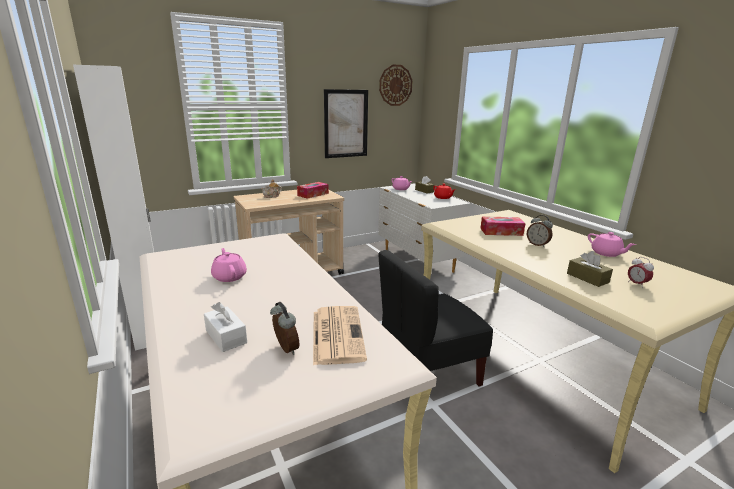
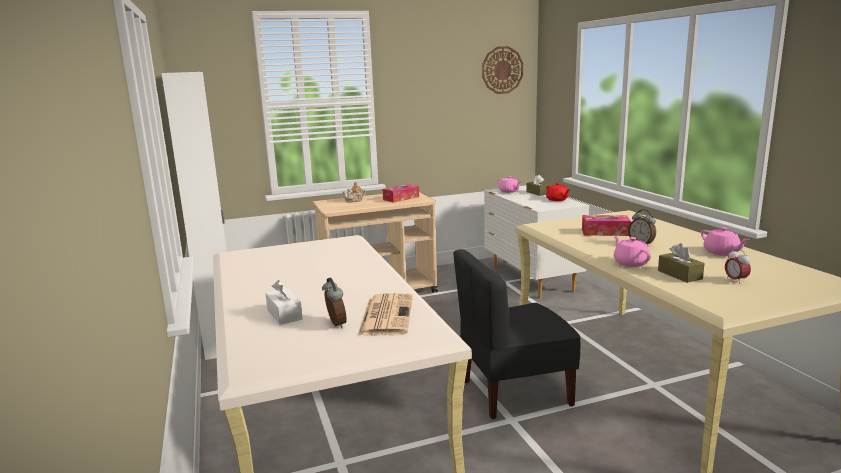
camera: 10 degrees right, 5 degrees down
pink teapot [211,248,247,282] -> pink teapot moved to [614,236,651,267]
picture [324,89,368,158] -> none

